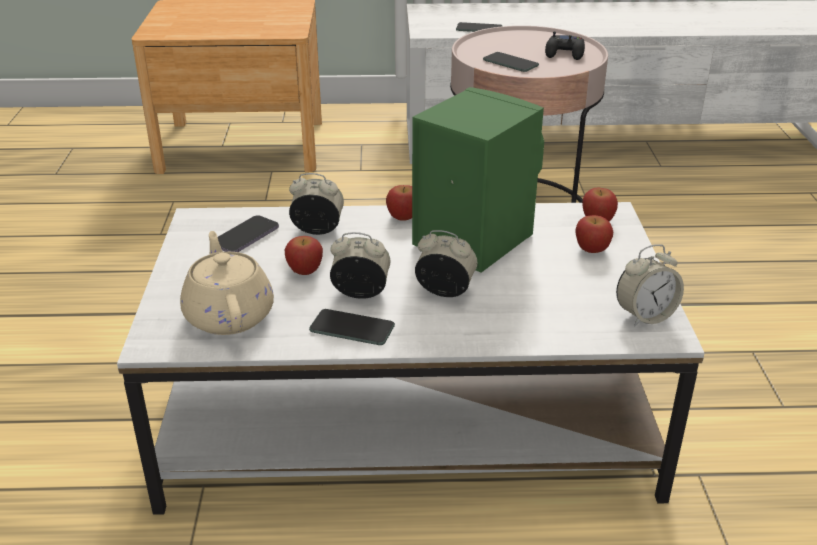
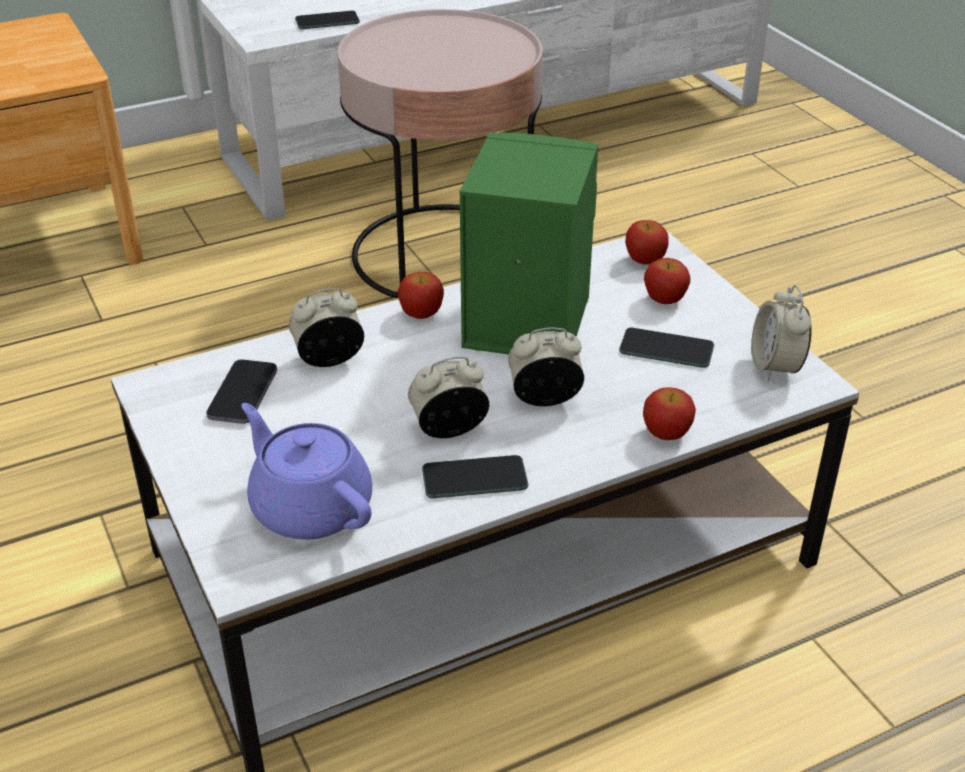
camera: 25 degrees left, 5 degrees up
beige teapot [180,231,274,335] -> purple teapot [241,403,372,540]
apple [285,236,323,275] -> apple moved to [643,387,696,440]
phone [483,52,539,72] -> phone moved to [619,328,714,368]
black game controller [545,32,585,60] -> none
alarm clock [616,244,684,327] -> alarm clock turned 135 degrees clockwise [751,285,812,381]

